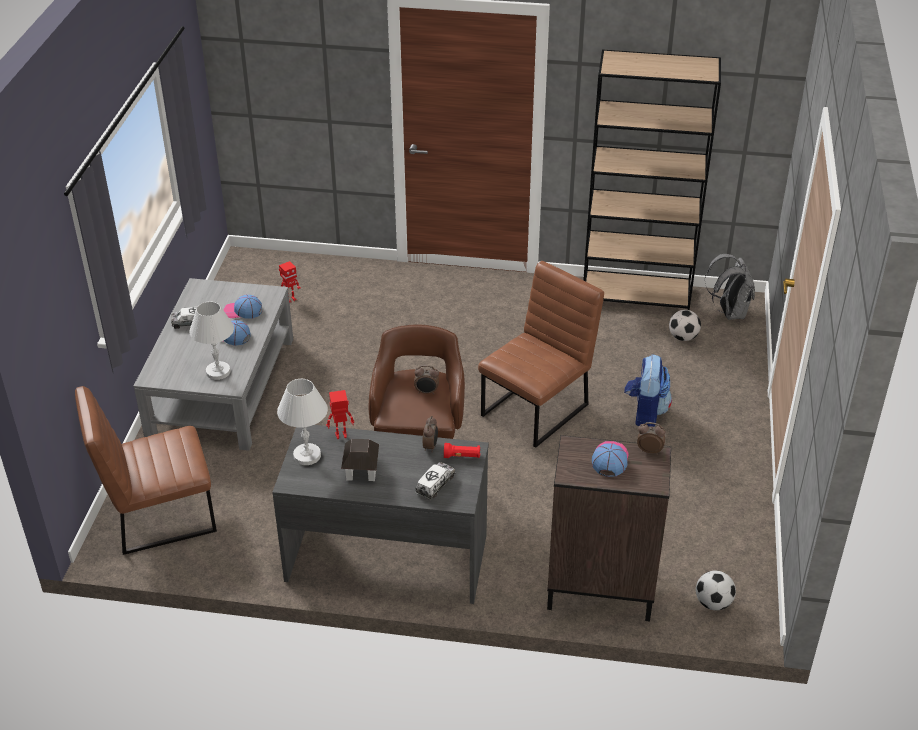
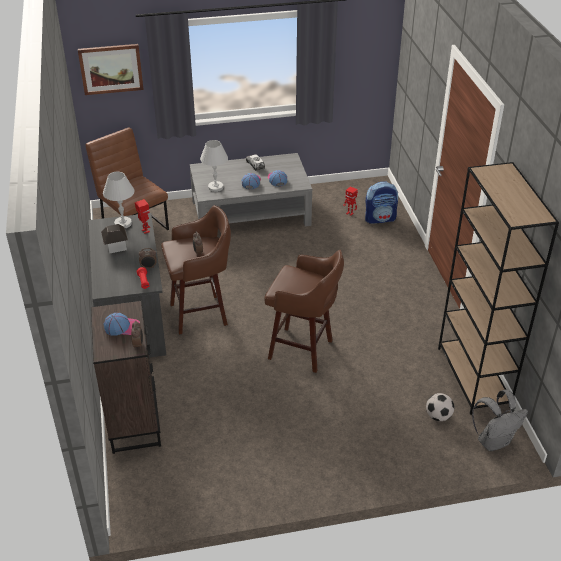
camera: 70 degrees right, 0 degrees up
toy truck [415,462,455,500] -> none
brown chair [478,261,604,448] -> brown stool [265,250,344,373]
backpack [624,354,672,427] -> backpack moved to [365,181,398,224]
football [696,570,736,610] -> none
none -> picture [78,44,144,95]

